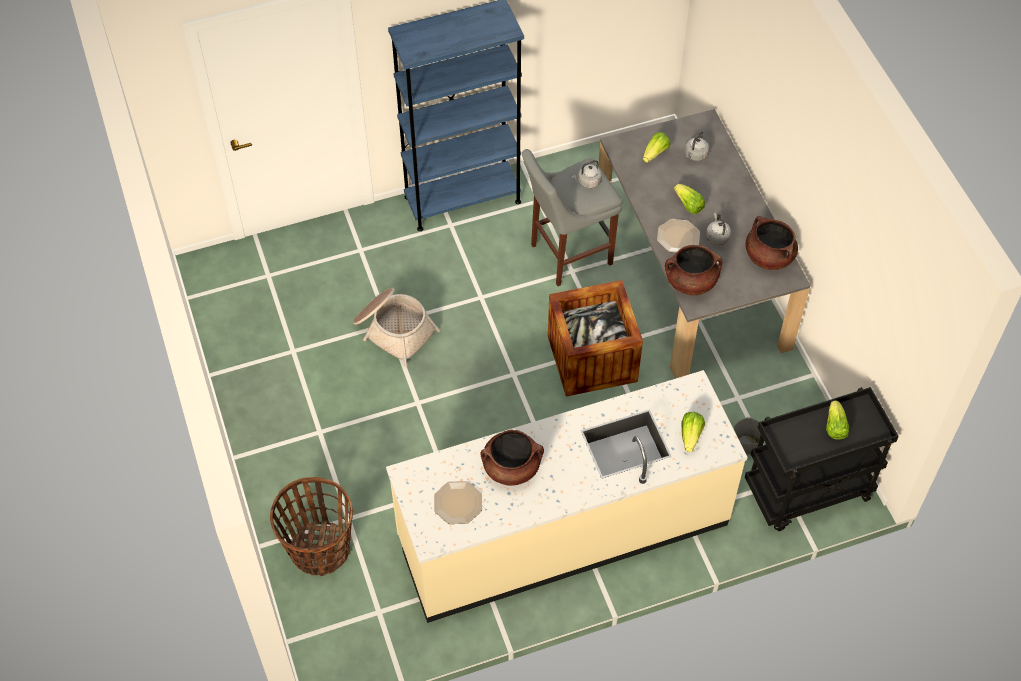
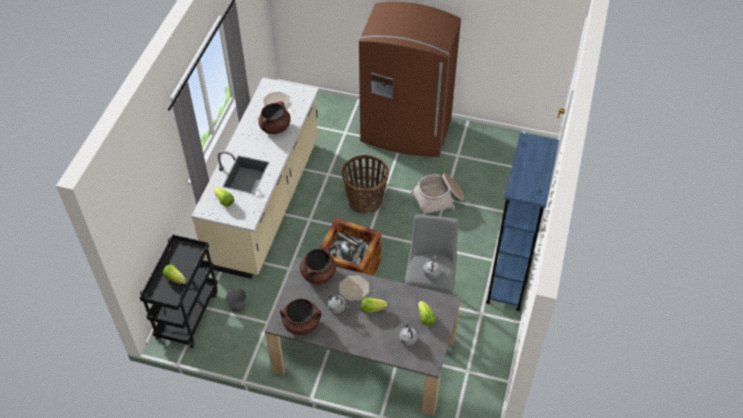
camera: 125 degrees right, 5 degrees down
basket [270,477,353,576] -> basket moved to [342,155,389,213]
none -> brown fridge [359,2,461,157]

